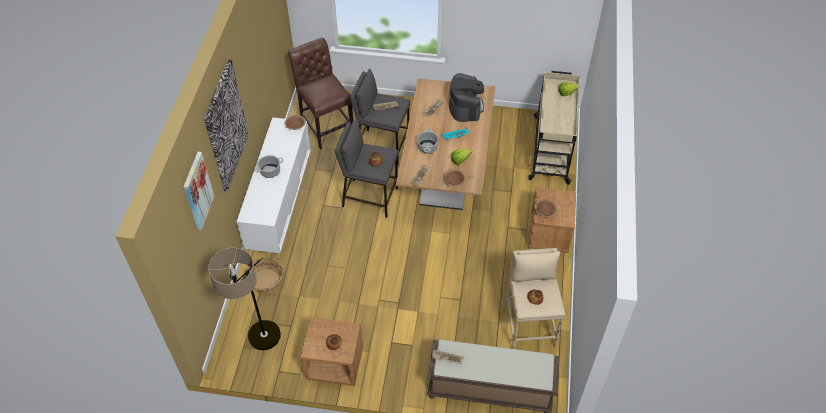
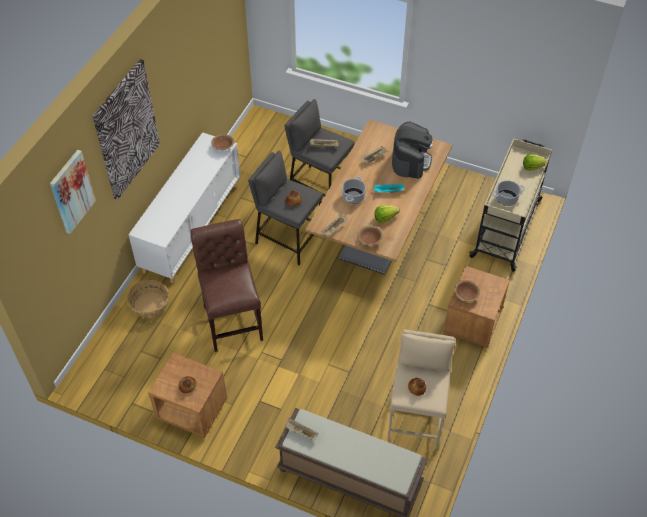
camera: 15 degrees right, 0 degrees up
floor lamp [208,248,281,350] -> none
cooking pot [254,155,283,178] -> cooking pot moved to [492,180,525,206]
brown chair [288,38,353,149] -> brown chair moved to [191,219,263,352]

